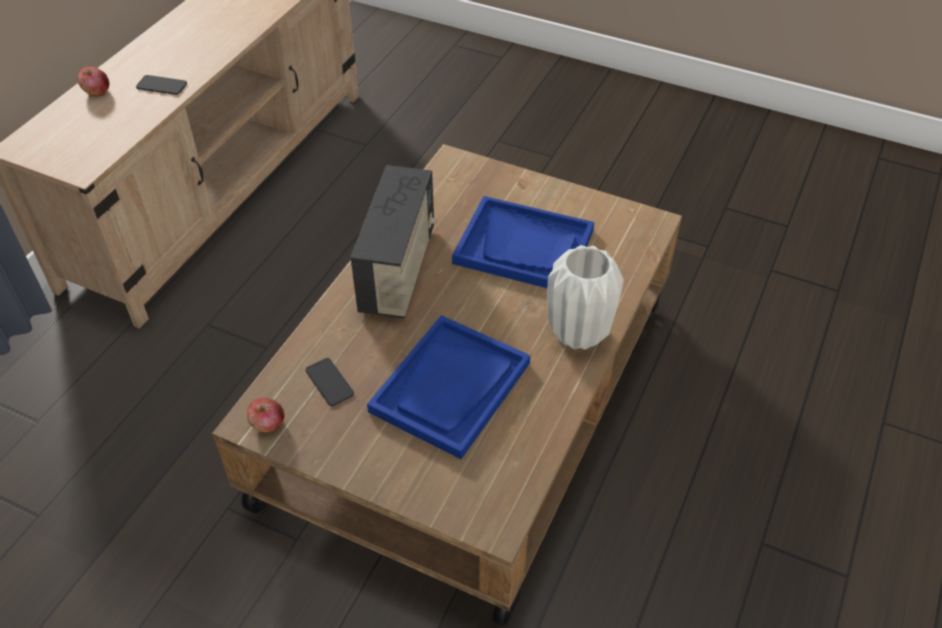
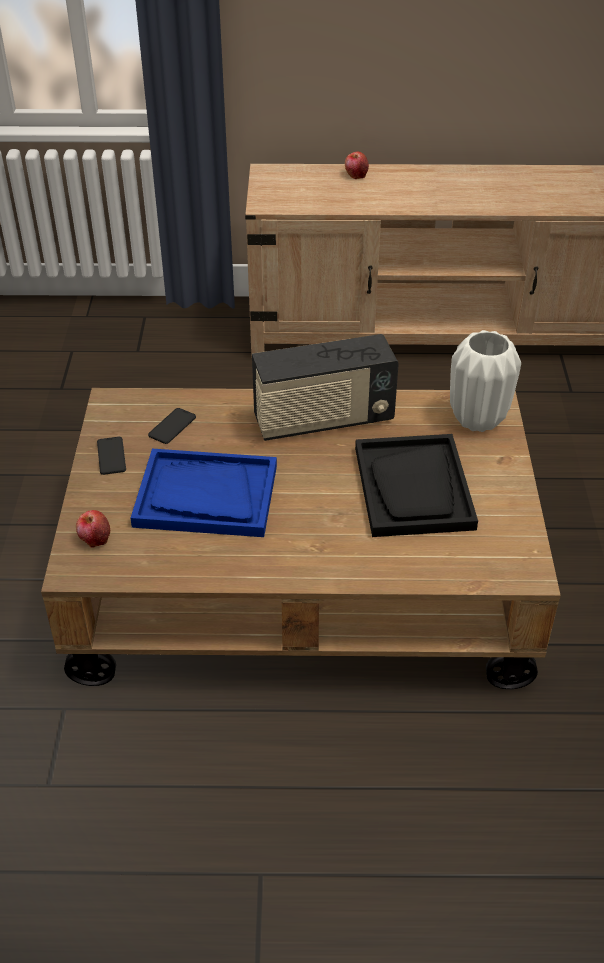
camera: 65 degrees right, 5 degrees down
phone [136,75,187,95] -> phone moved to [97,437,126,475]
apple [247,398,285,432] -> apple moved to [76,510,110,548]
blue tray [452,196,594,288] -> black tray [355,434,478,537]
white vase [548,245,624,350] -> white vase moved to [450,330,521,432]

